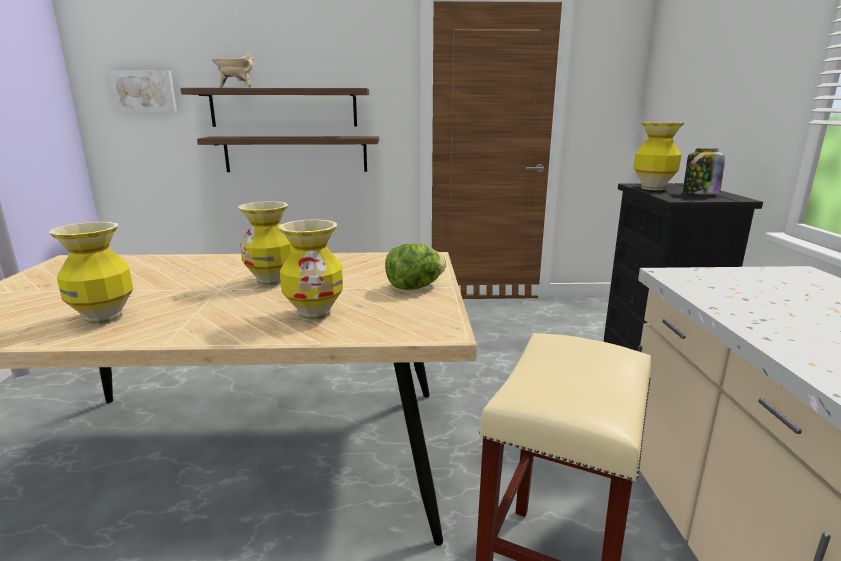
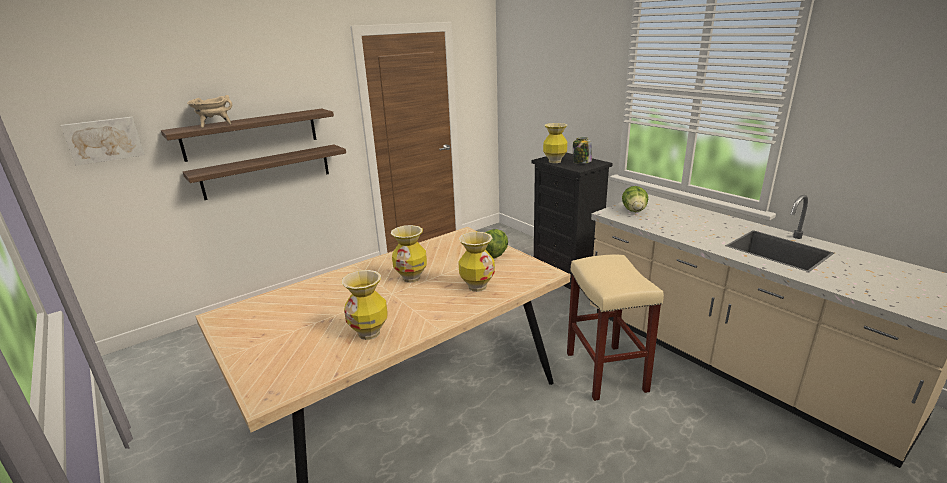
camera: 35 degrees left, 5 degrees up
none -> lettuce [622,186,648,212]

